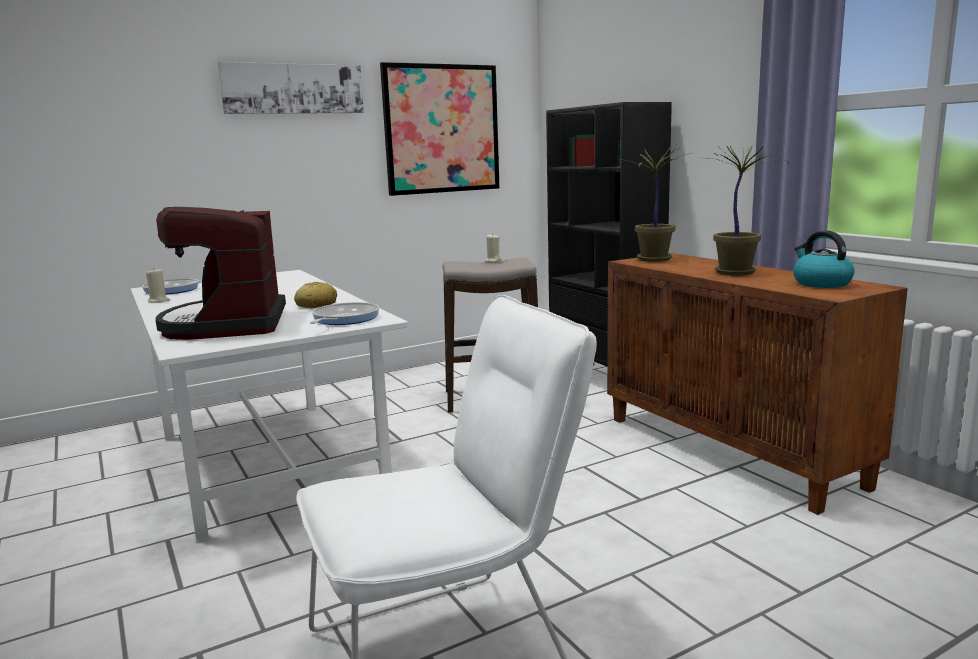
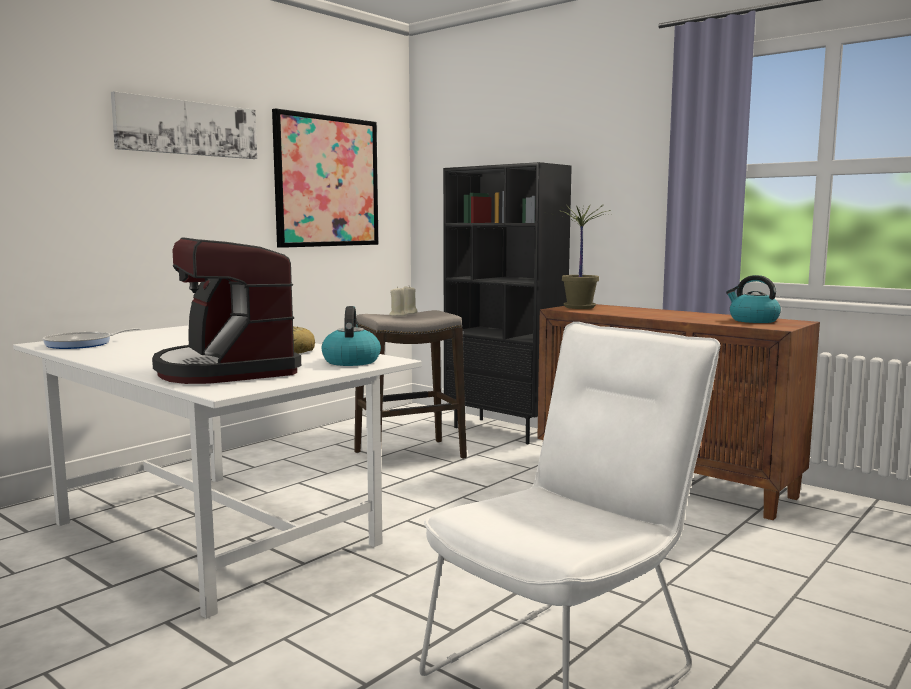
camera: 20 degrees left, 5 degrees down
beige candle [146,269,170,303] -> beige candle moved to [389,286,407,316]
frying pan [310,302,379,325] -> kettle [322,306,381,366]
potted plant [710,146,789,276] -> none

